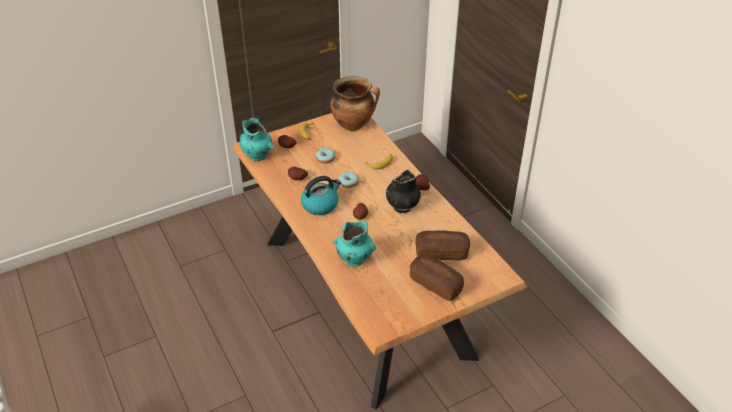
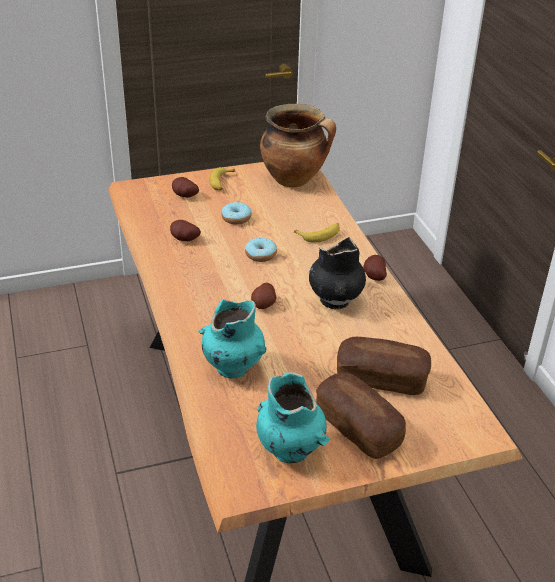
camera: 10 degrees right, 5 degrees down
turquoise vase [240,118,274,161] -> turquoise vase moved to [256,371,329,463]
kettle [301,176,341,215] -> none

